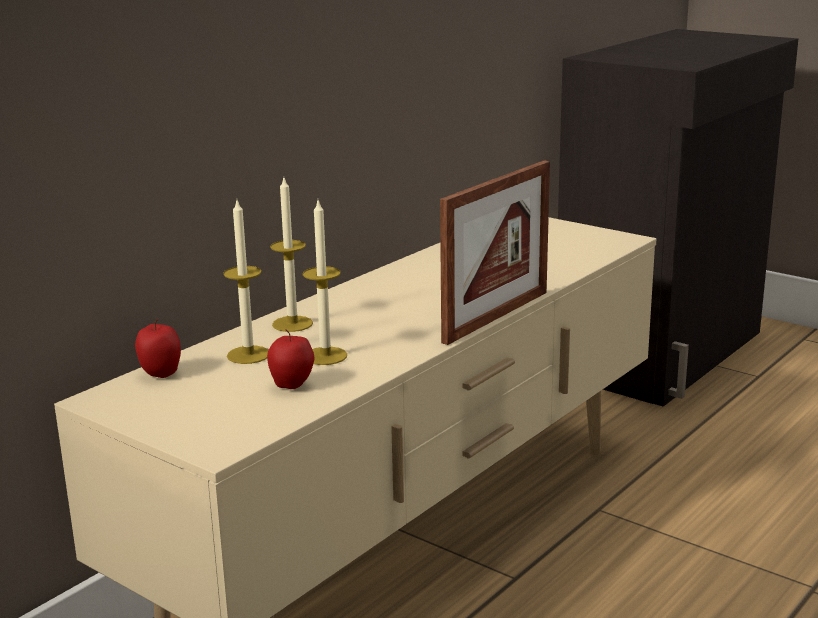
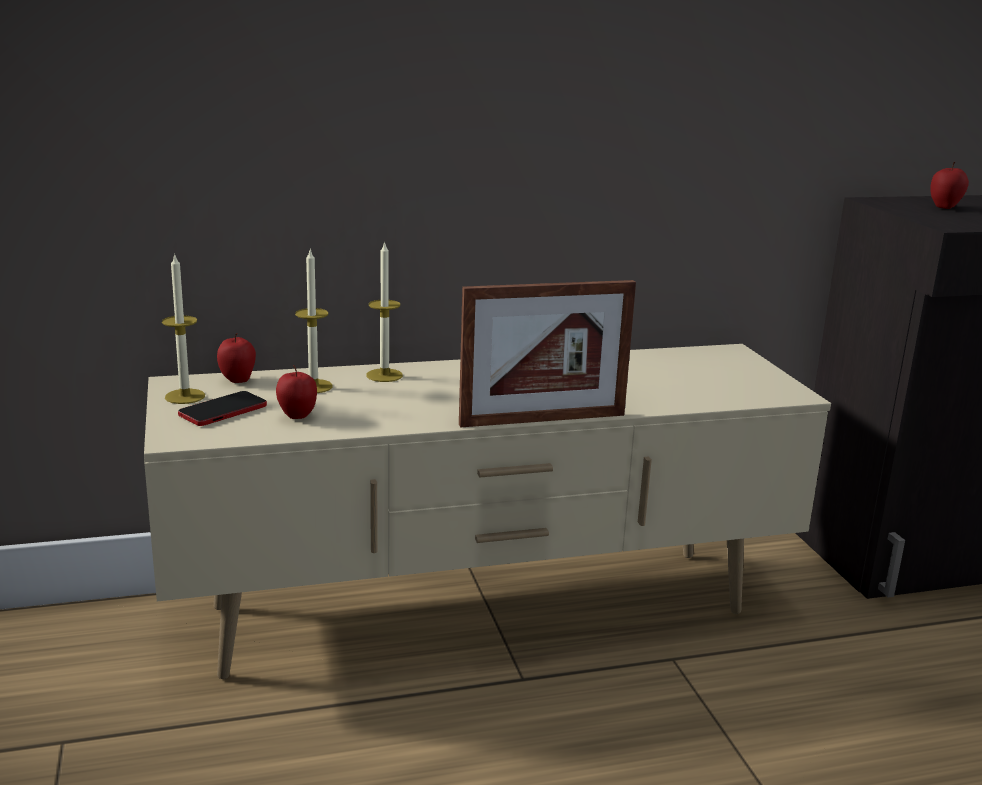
camera: 35 degrees right, 0 degrees up
candle [303,201,347,365] -> candle moved to [162,255,205,404]
none -> phone [178,391,267,426]
none -> apple [931,162,969,209]

